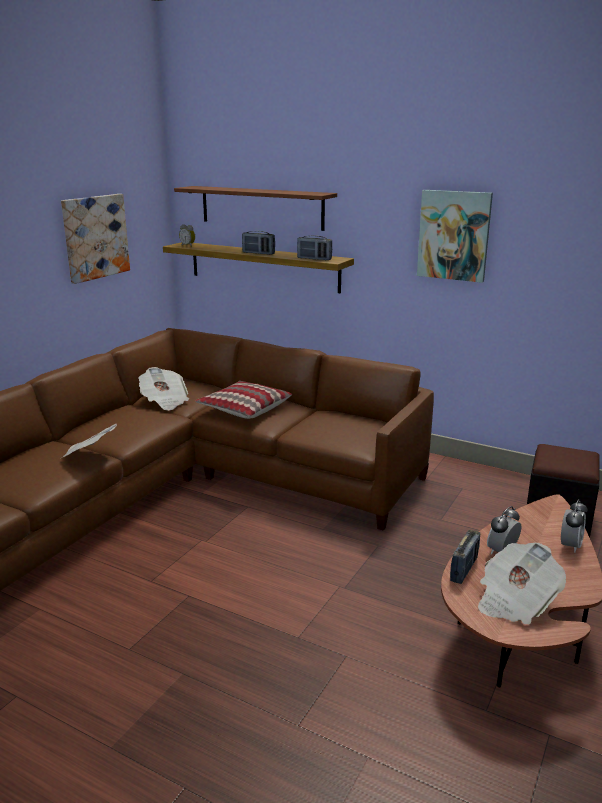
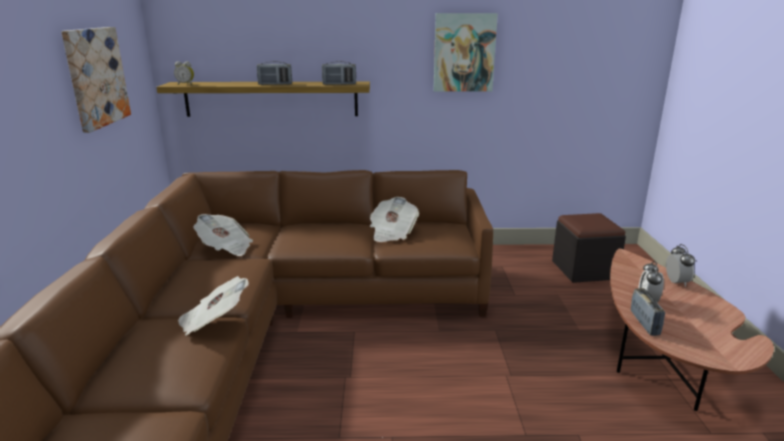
camera: 30 degrees left, 0 degrees up
shelf [174,186,337,231] -> none
pillow [195,381,292,419] -> none
newspaper [478,543,566,624] -> newspaper moved to [370,197,419,242]

